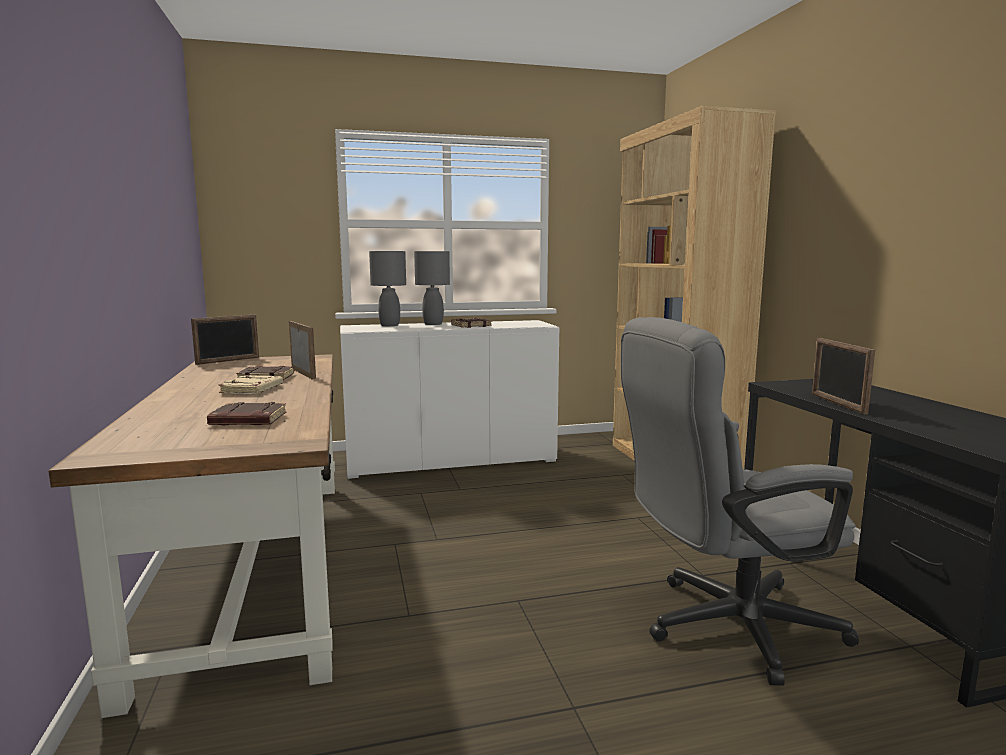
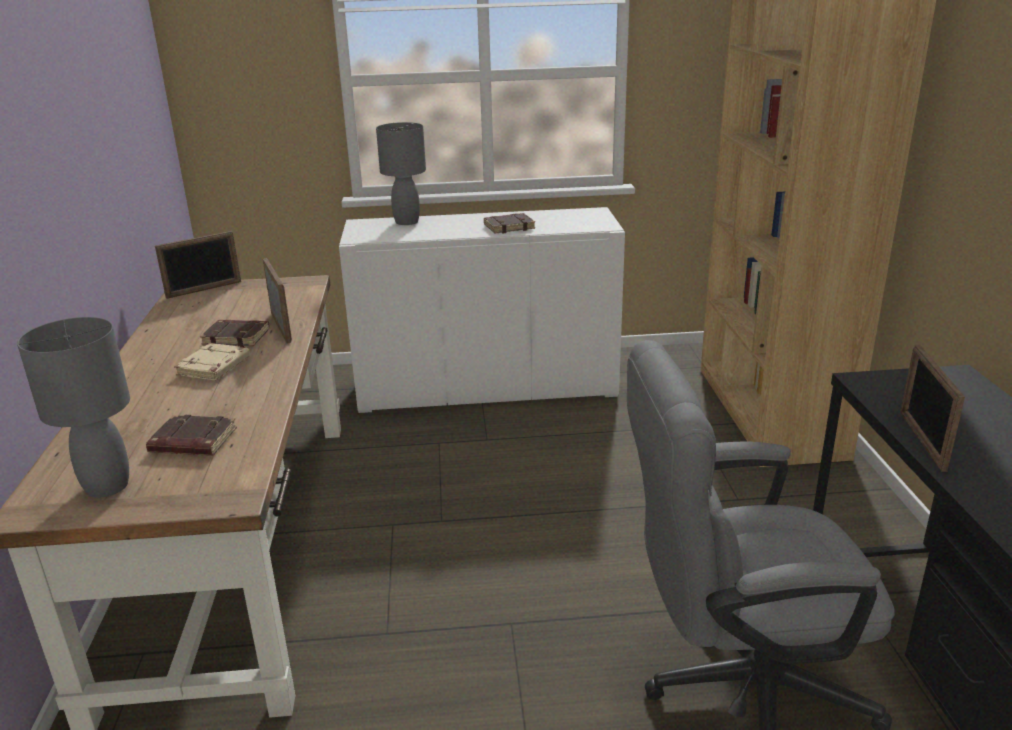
camera: 10 degrees right, 15 degrees up
grey table lamp [414,251,450,325] -> grey table lamp moved to [17,317,130,498]

